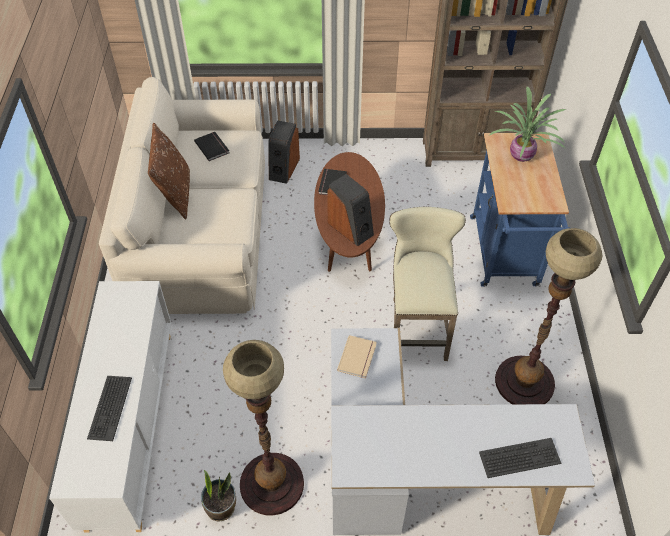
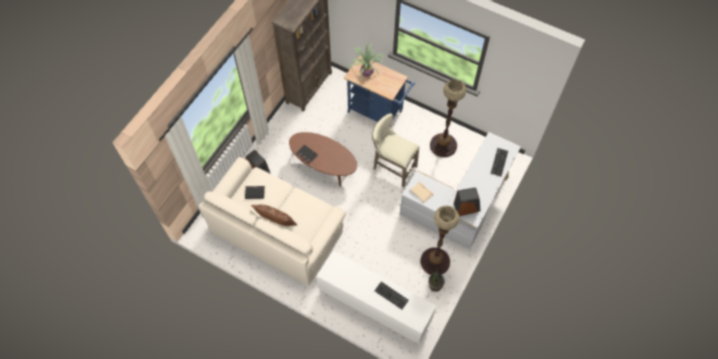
camera: 60 degrees left, 10 degrees up
speaker [327,174,374,246] -> speaker moved to [454,188,481,216]

